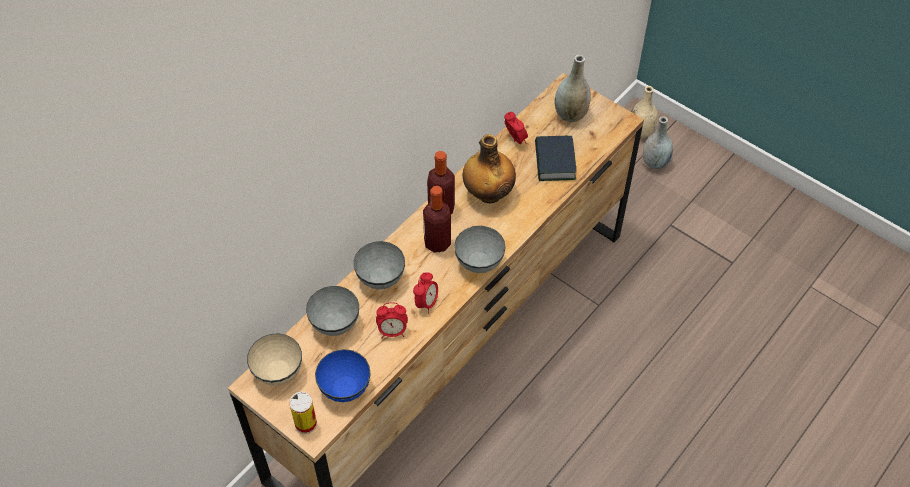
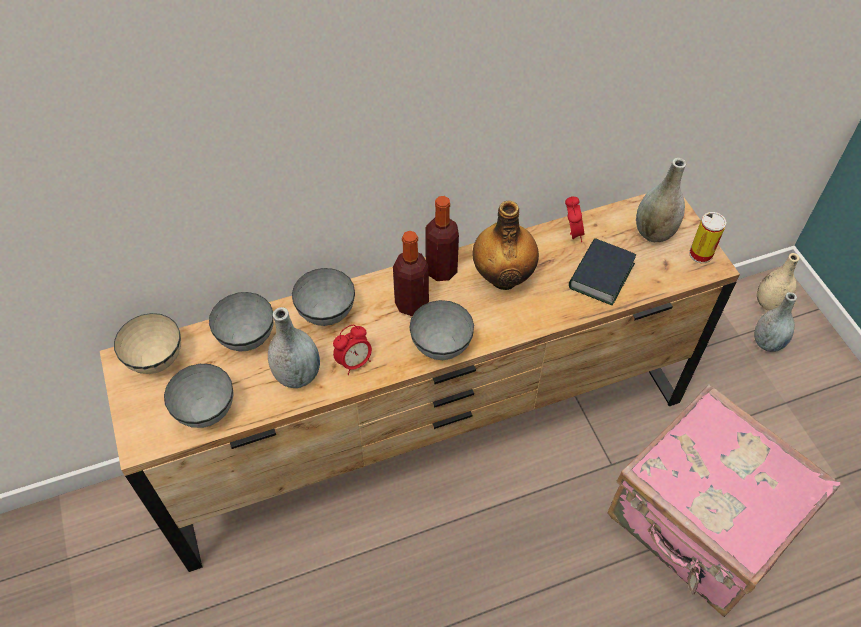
camera: 30 degrees right, 0 degrees up
can [289,391,317,434] -> can moved to [689,212,726,263]
blue bowl [315,349,370,402] -> grey bowl [164,364,234,428]
alarm clock [376,302,408,338] -> grey vase [268,307,320,388]
none -> pink suitcase [608,385,840,617]

